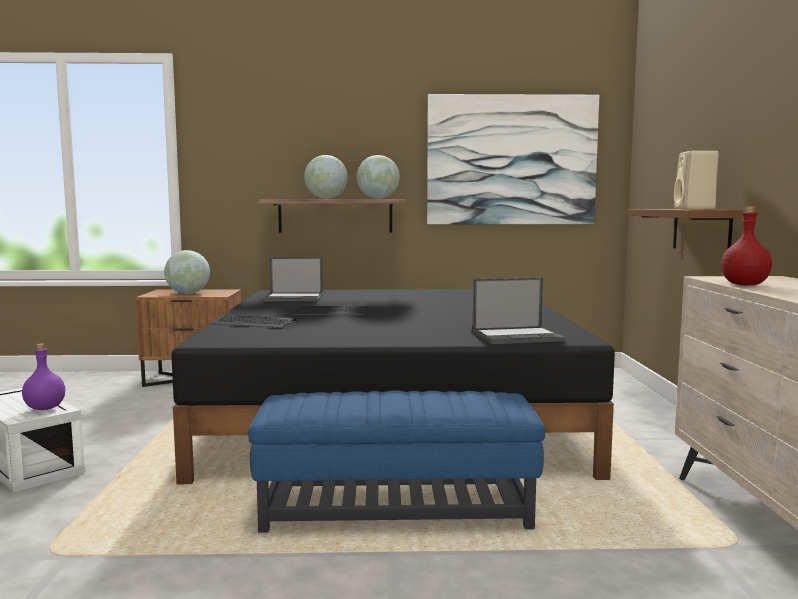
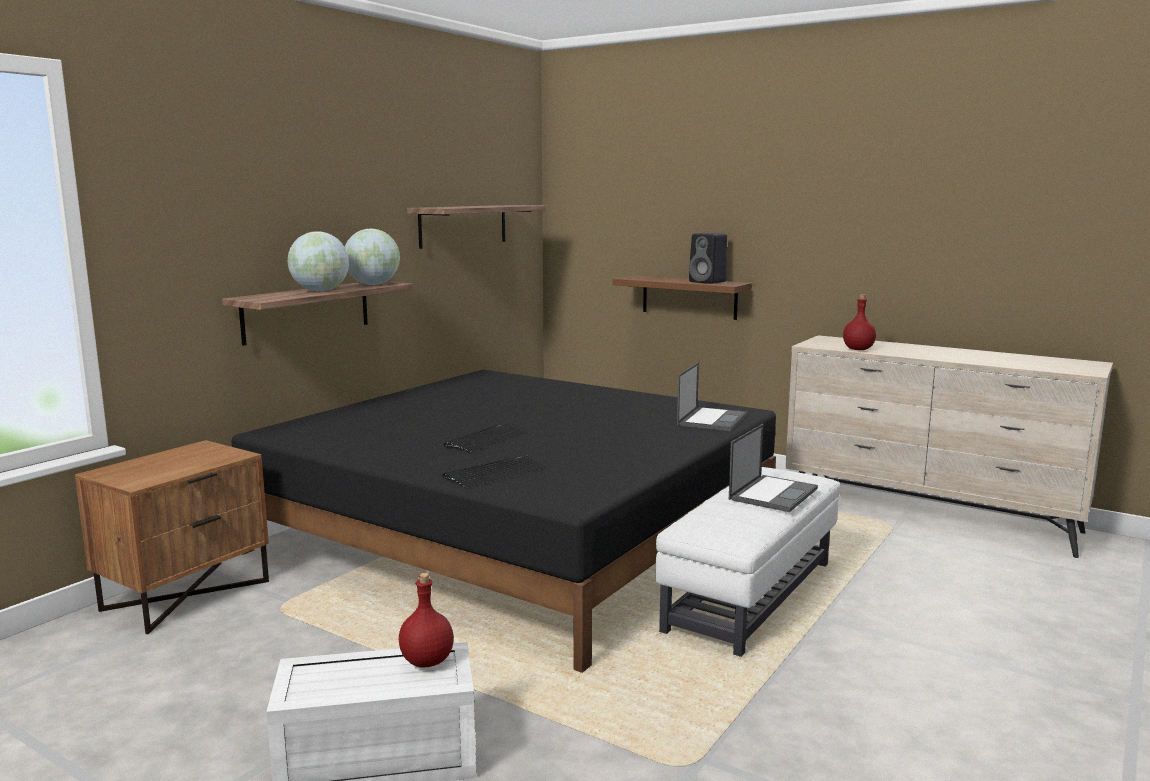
camera: 55 degrees left, 5 degrees up
purple bottle [22,343,65,410] -> red bottle [399,573,454,668]
globe [164,250,210,294] -> none
blue ottoman [248,390,545,533] -> white ottoman [655,467,840,657]
laptop [264,257,323,301] -> laptop moved to [729,424,818,512]
picture [427,94,599,224] -> shelf [407,205,546,249]
beige speaker [674,151,719,209] -> black speaker [689,233,727,284]

